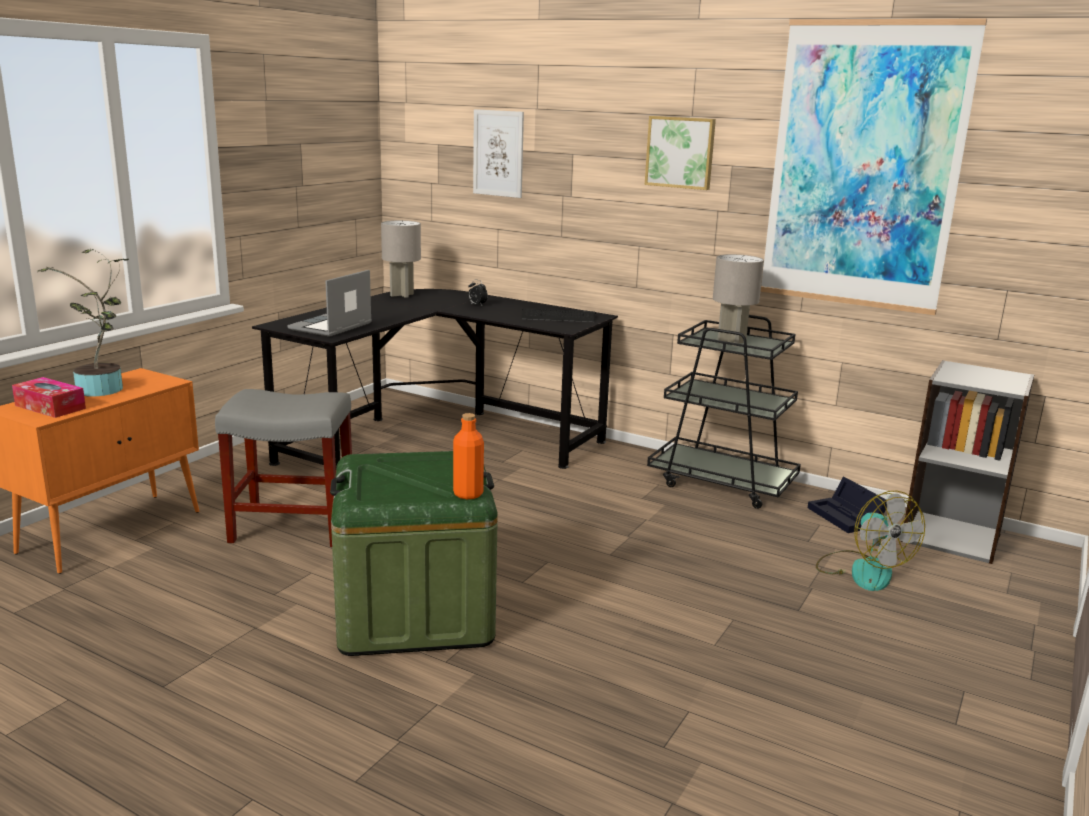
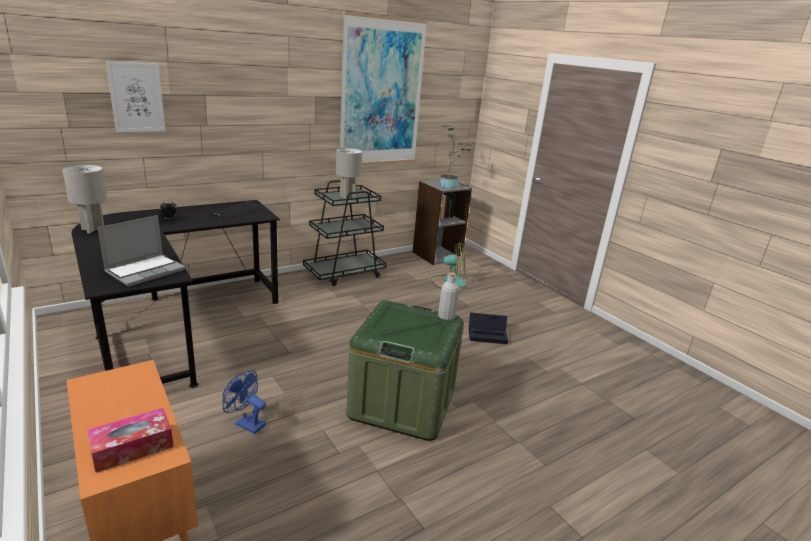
camera: 65 degrees left, 5 degrees up
potted plant [37,249,129,396] -> potted plant moved to [439,125,472,189]
grey stool [215,389,352,547] -> blue fan [222,370,266,434]
laptop [288,270,372,337] -> laptop turned 105 degrees counterclockwise [98,215,186,287]
orange bottle [453,413,484,499] -> grey bottle [438,272,459,321]
picture [645,116,716,190] -> none
black storage box [808,477,887,533] -> black storage box moved to [469,312,508,344]

